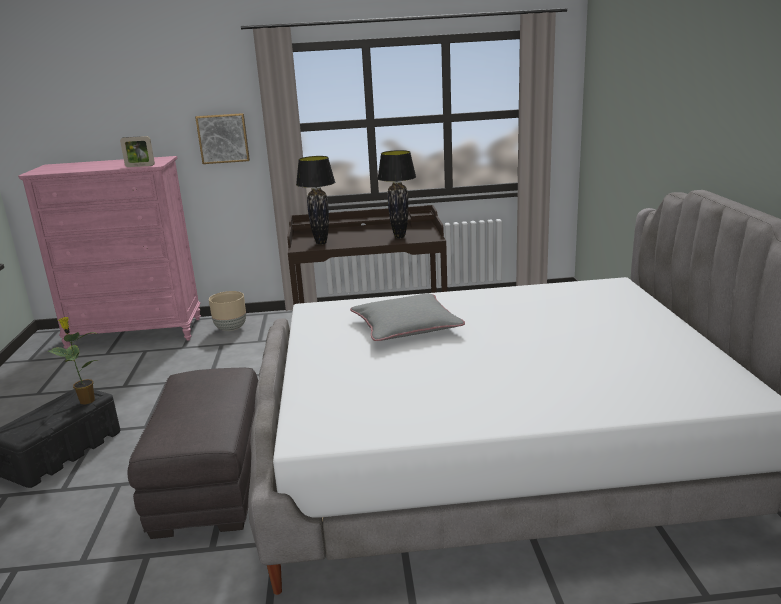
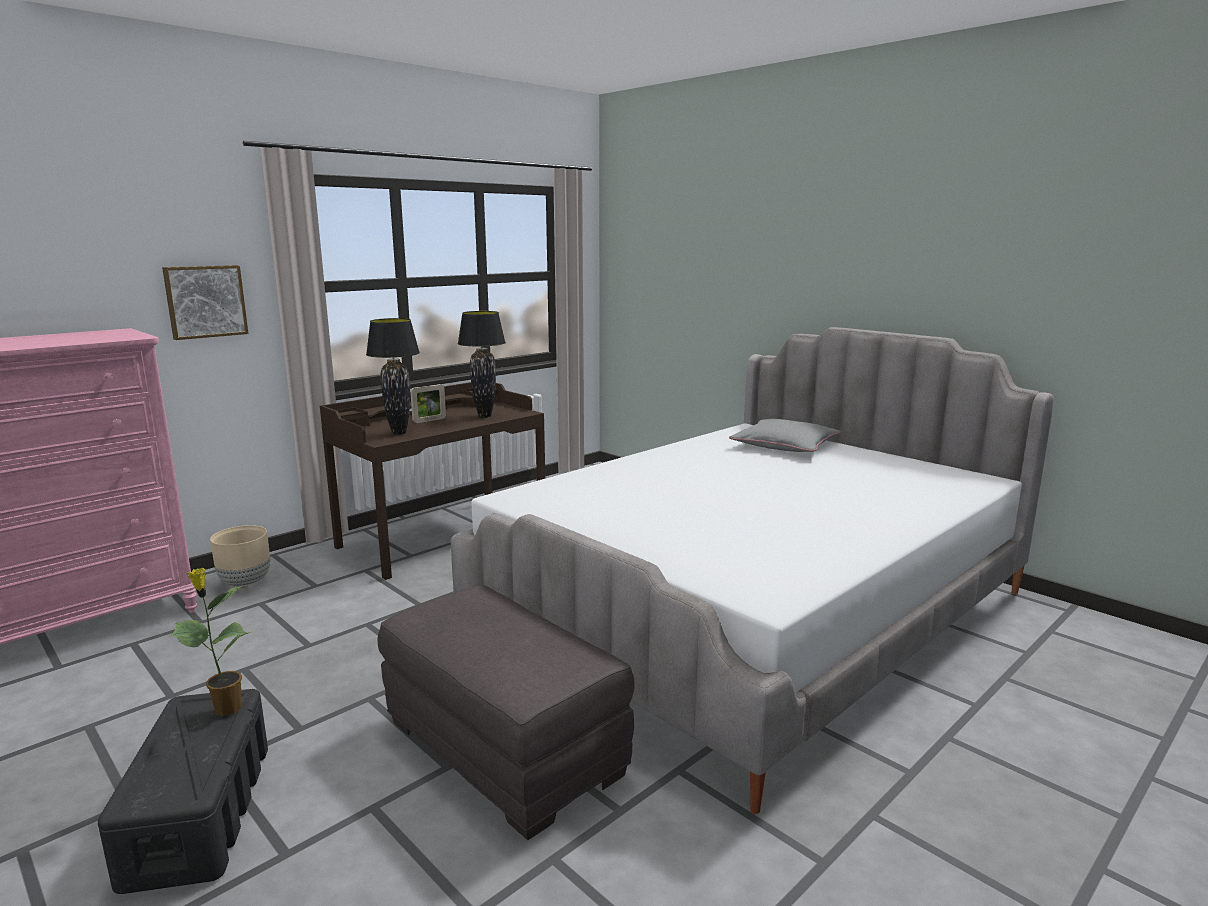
camera: 40 degrees left, 5 degrees down
picture frame [120,136,155,167] -> picture frame moved to [410,384,446,423]
grey pillow [350,294,465,341] -> grey pillow moved to [729,419,841,452]

